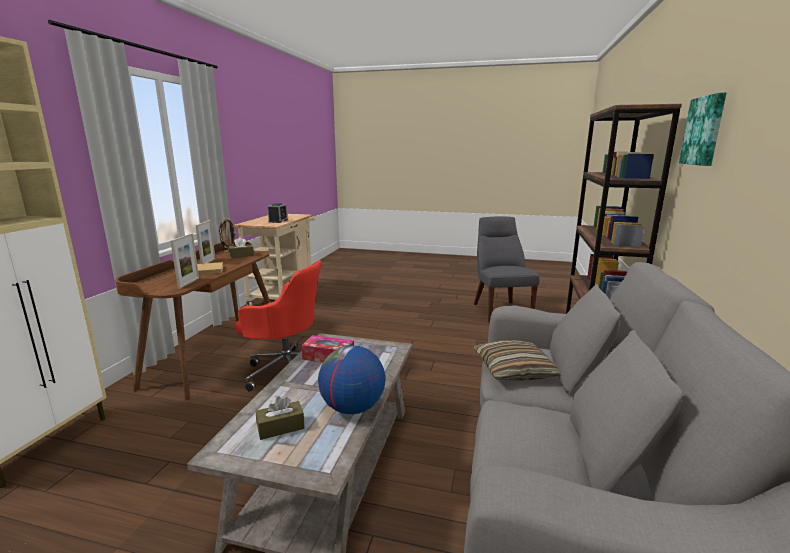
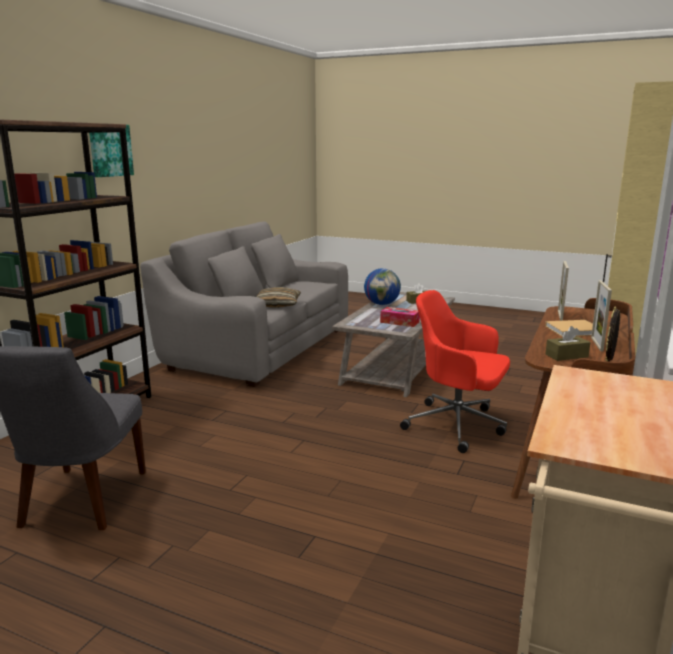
camera: 170 degrees left, 0 degrees up
alarm clock [268,203,288,223] -> none

